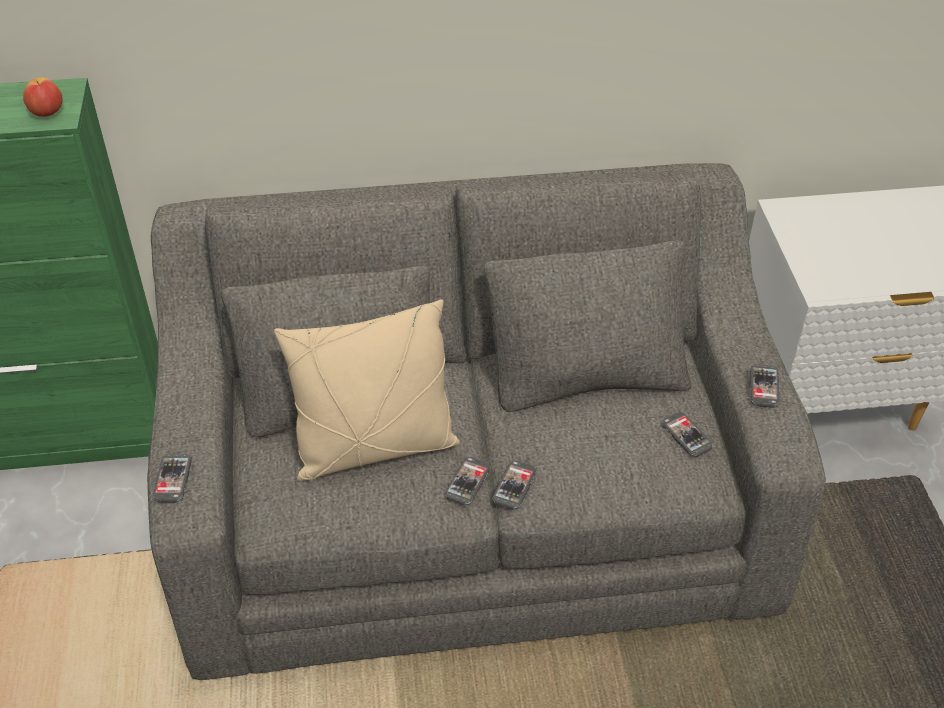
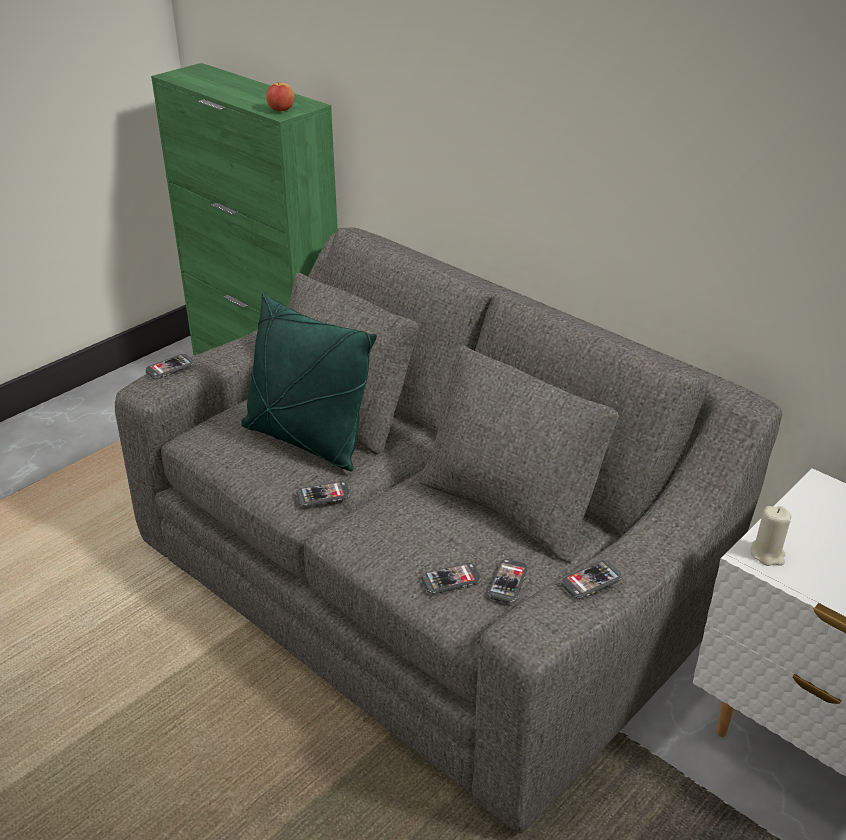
camera: 50 degrees right, 10 degrees down
beige pillow [274,299,460,481] -> green pillow [241,292,377,471]
phone [492,460,536,510] -> phone moved to [421,563,481,594]
none -> beige candle [751,506,792,566]

